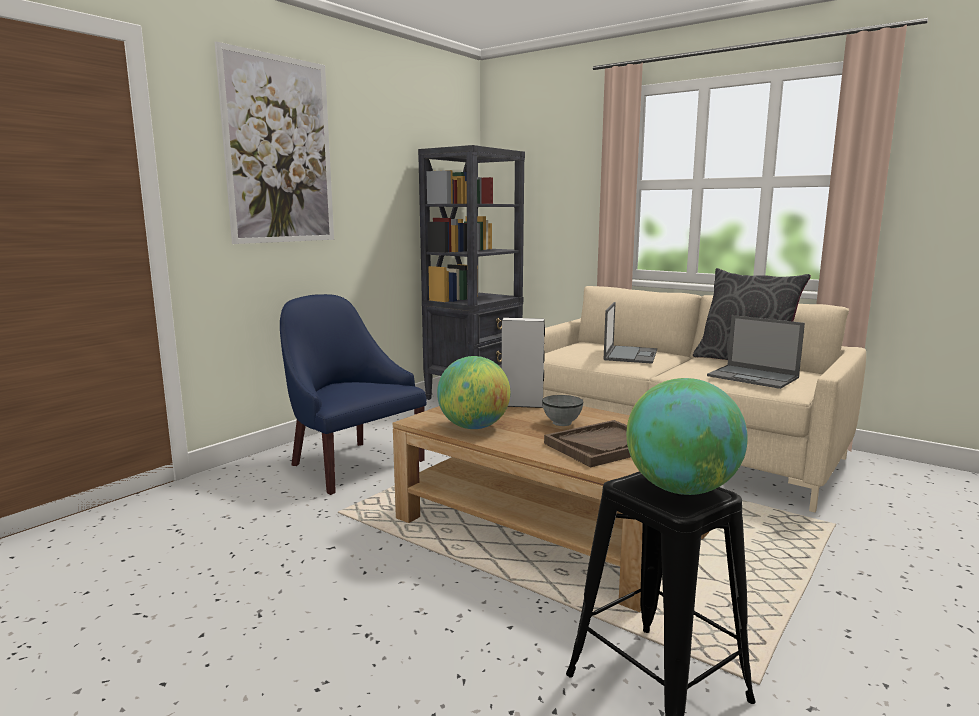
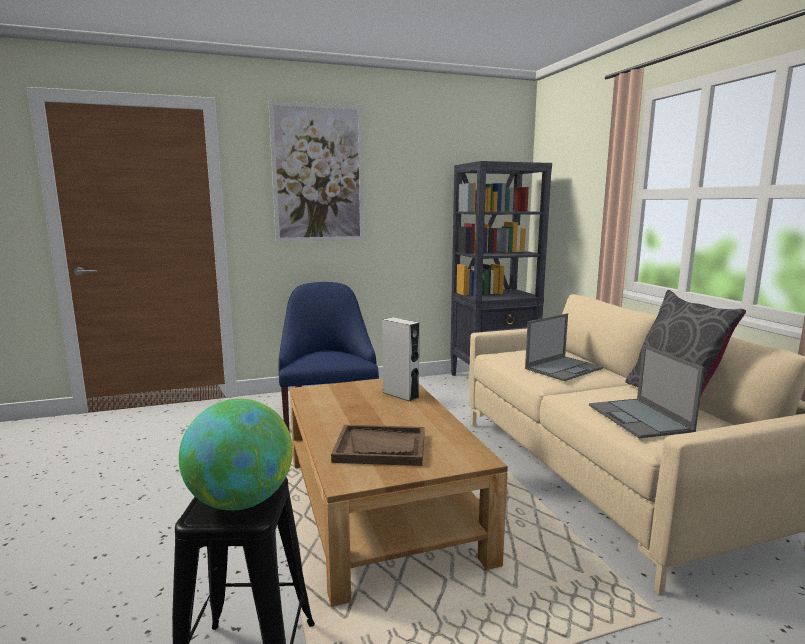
camera: 35 degrees right, 0 degrees up
globe [437,356,510,429] -> none
grey bowl [542,395,583,426] -> none

